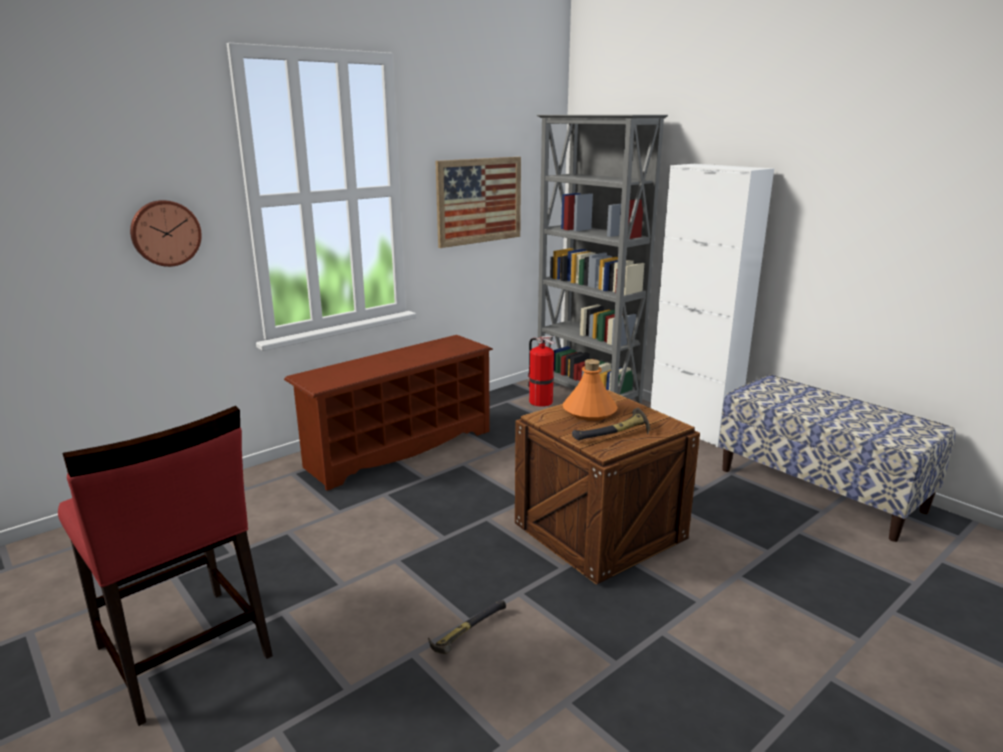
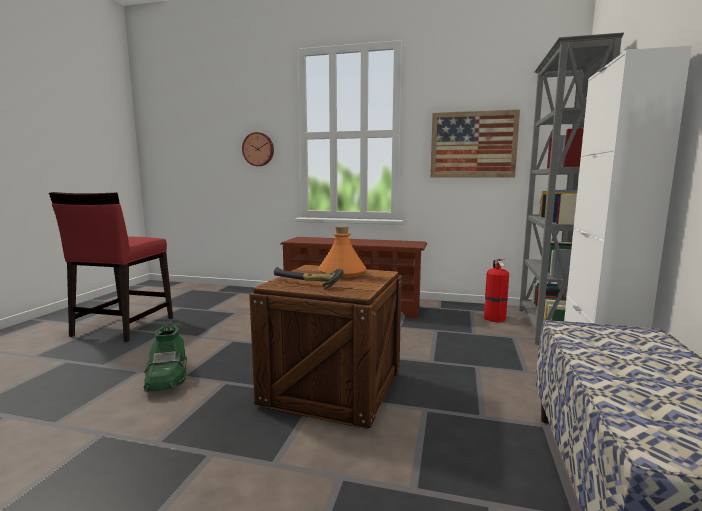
camera: 55 degrees right, 10 degrees down
hammer [428,600,506,654] -> green boot [144,325,187,392]

